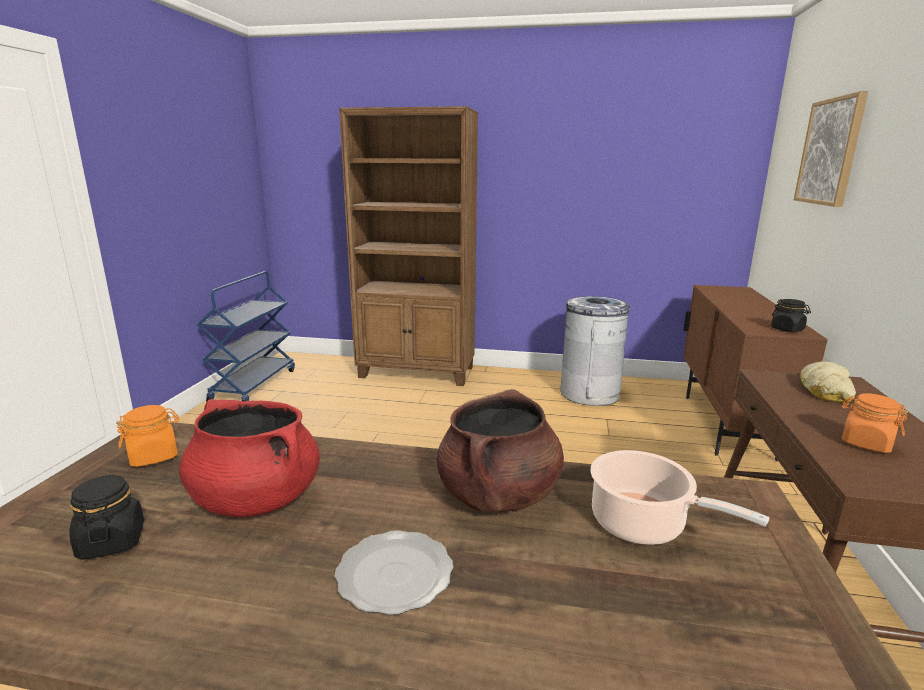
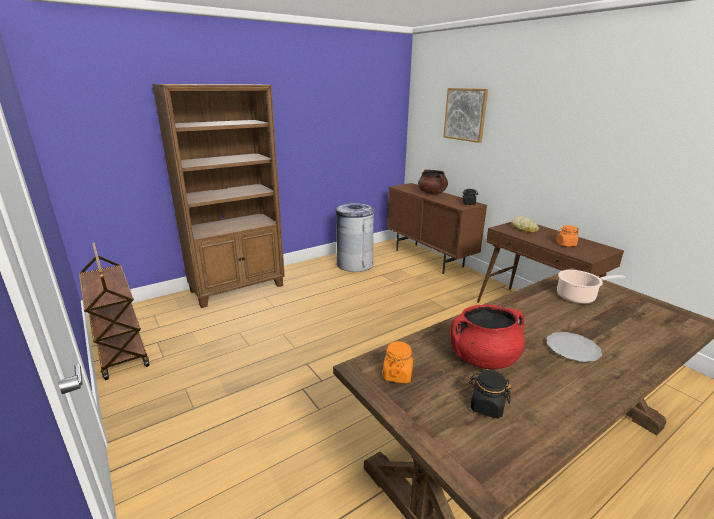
camera: 45 degrees left, 5 degrees up
blue cart [197,271,295,402] -> brown cart [79,242,149,380]
brown cooking pot [437,389,564,513] -> brown cooking pot moved to [418,169,448,194]

